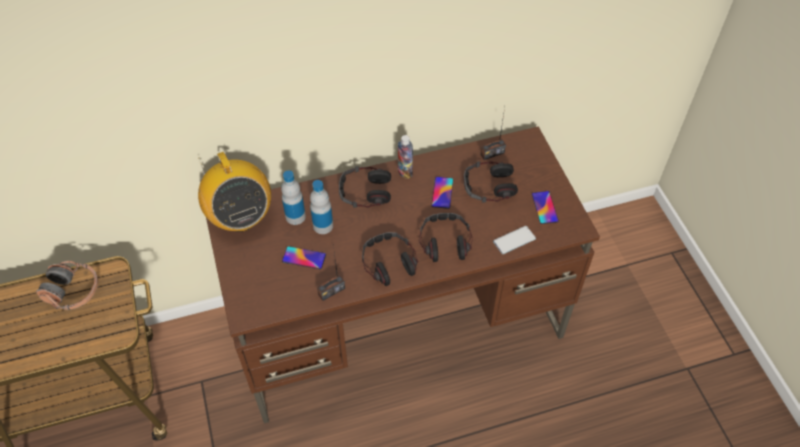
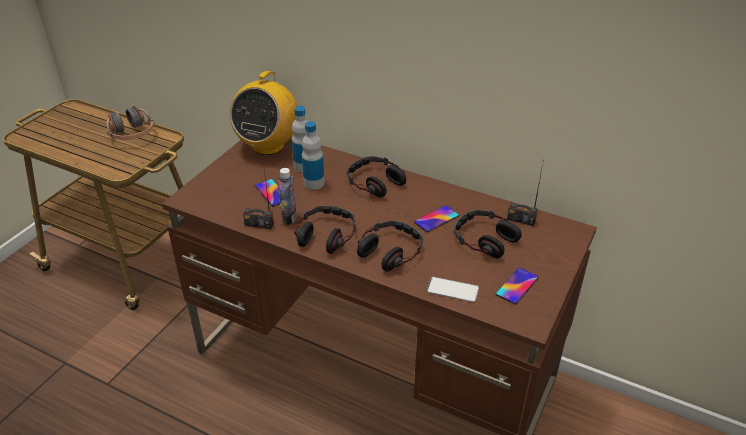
camera: 45 degrees right, 15 degrees down
bottle [398,135,413,179] -> bottle moved to [278,168,297,225]

